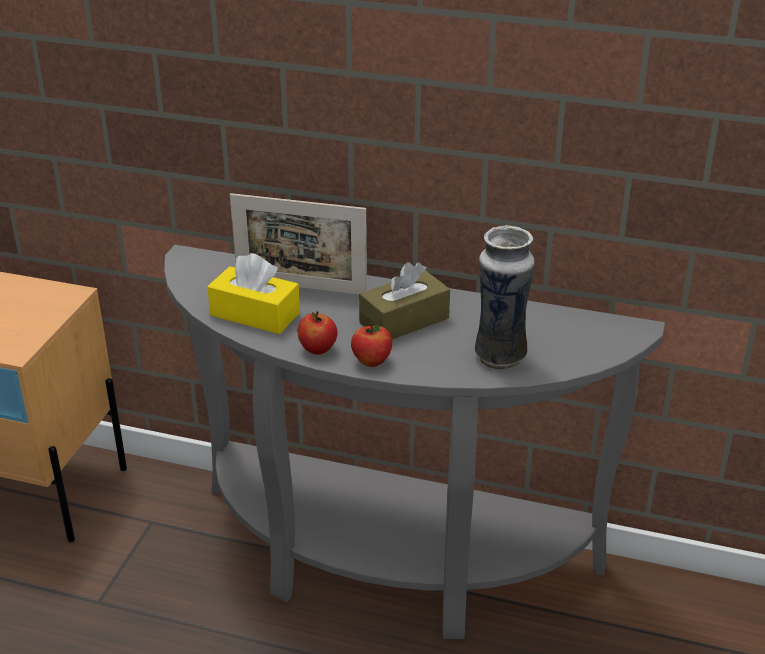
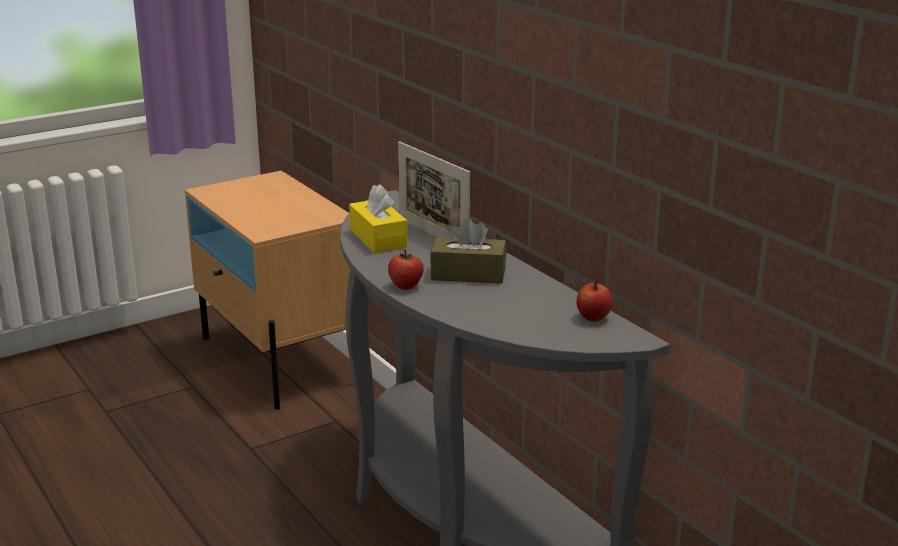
camera: 40 degrees right, 10 degrees down
apple [297,311,337,355] -> apple moved to [576,280,613,321]
vase [475,225,535,370] -> none

